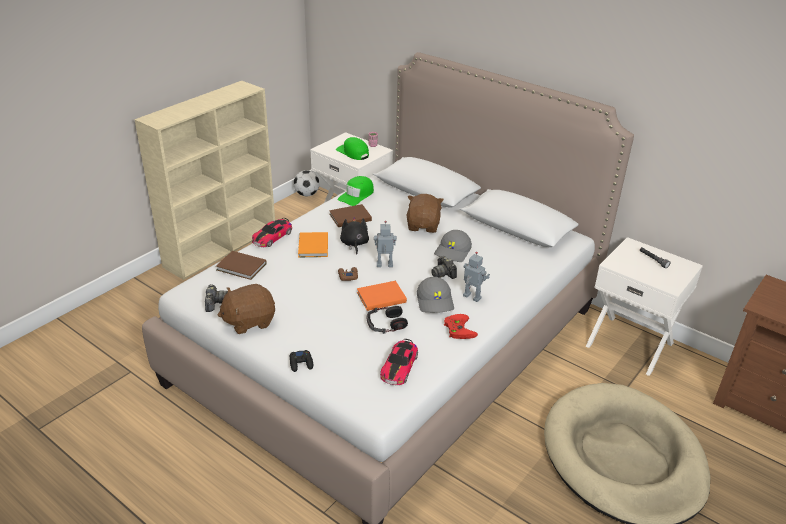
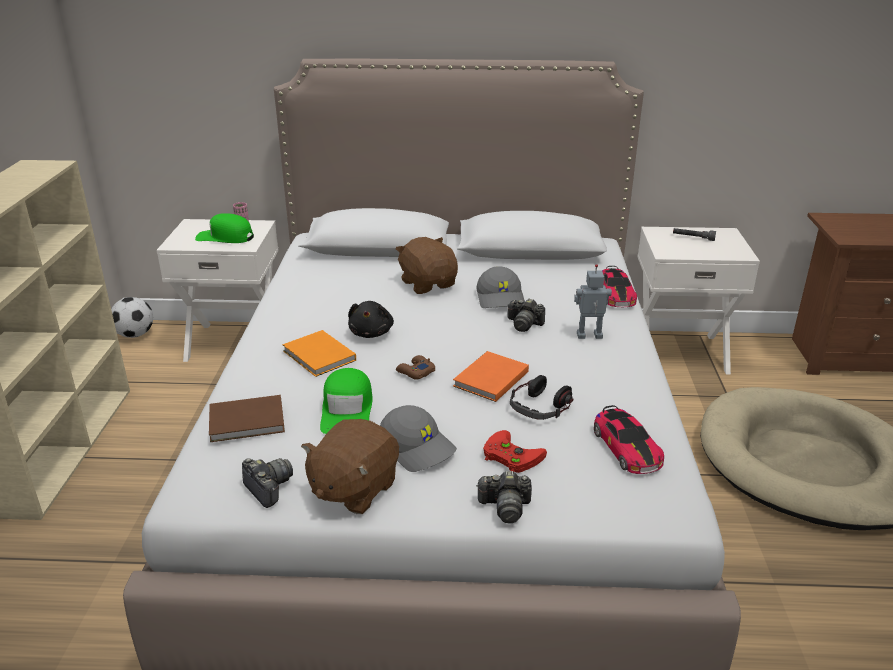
camera: 35 degrees left, 5 degrees down
toy car [252,218,292,247] -> toy car moved to [602,266,637,307]
black game controller [290,350,313,372] -> camera [476,471,532,523]
brown book [329,204,372,227] -> none
green cap [338,176,374,206] -> green cap moved to [320,368,373,434]
black plush toy [340,217,369,255] -> black plush toy turned 135 degrees counterclockwise [348,301,394,338]
toy robot [374,221,397,267] -> none
grey cap [417,277,454,313] -> grey cap moved to [380,405,457,472]
red game controller [444,314,478,339] -> red game controller moved to [483,430,547,473]

